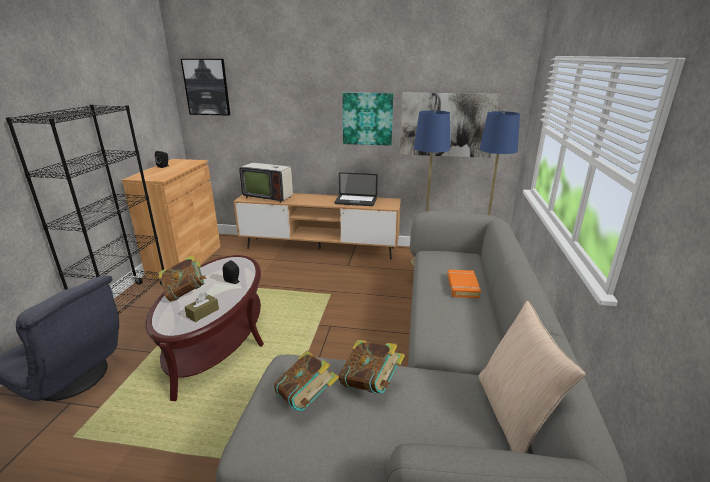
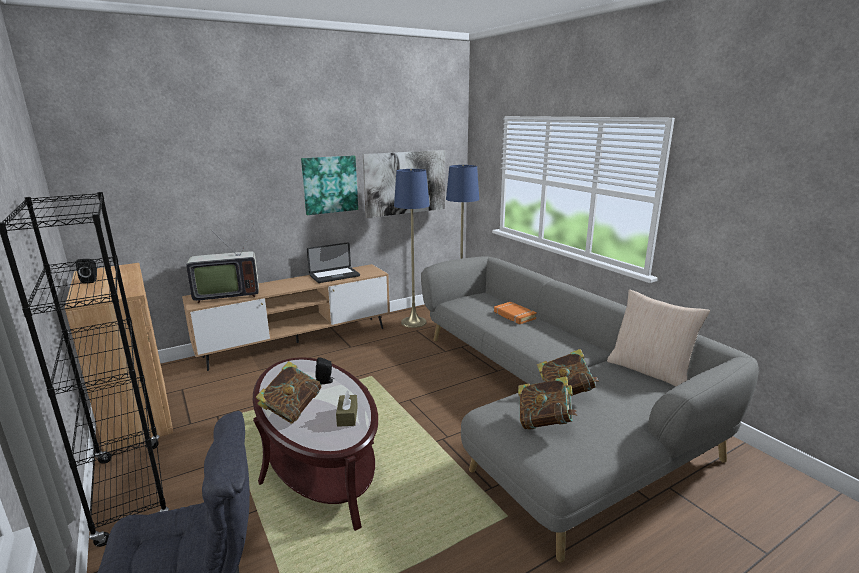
camera: 40 degrees left, 5 degrees down
picture [181,59,230,116] -> none

